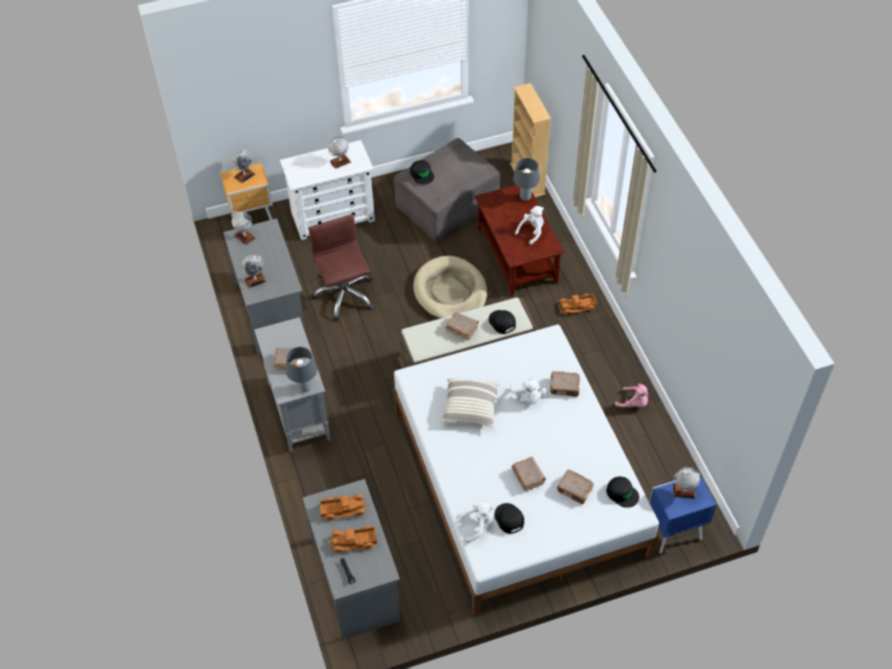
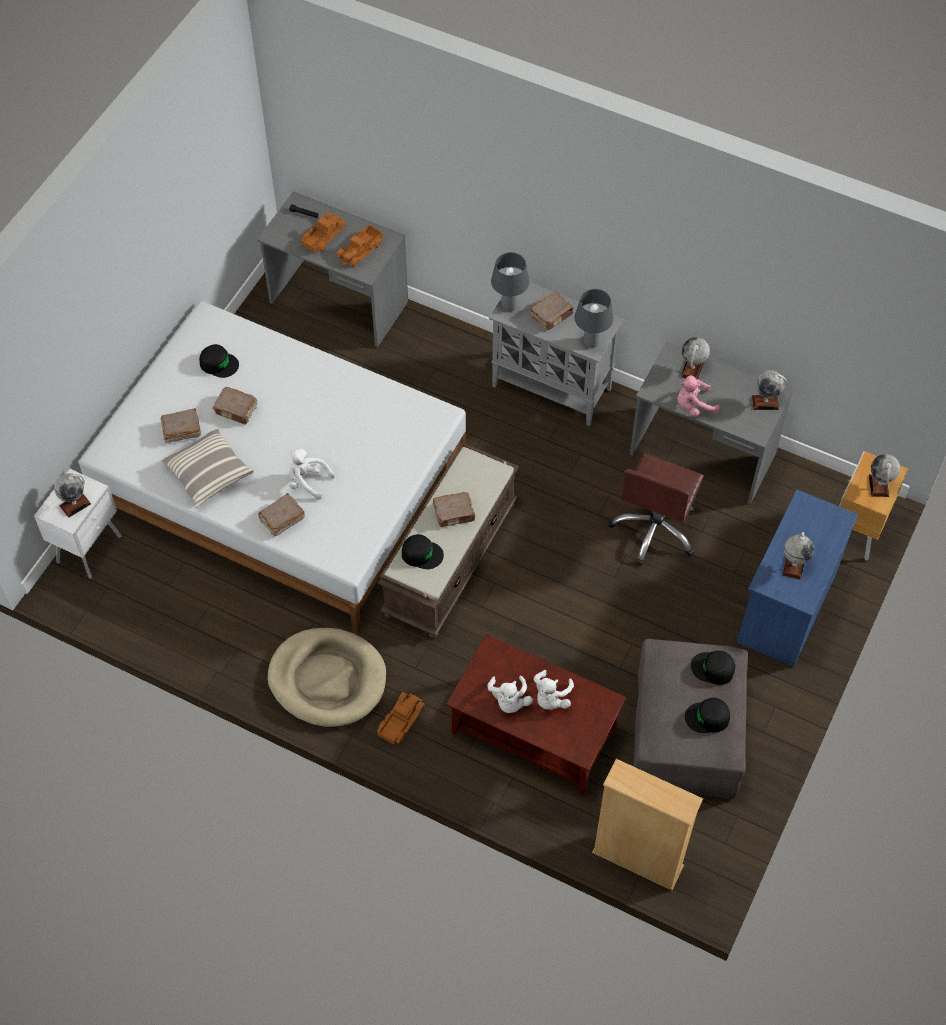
camera: 135 degrees right, 5 degrees up
white dresser [280,140,375,240] -> blue dresser [737,489,858,667]
brown office chair [308,214,374,321] -> brown office chair turned 90 degrees clockwise [608,453,704,566]
beige dog bed [413,256,487,319] -> beige dog bed moved to [267,628,386,727]
pillow [441,378,500,427] -> pillow moved to [161,427,254,508]
white plush toy [456,502,493,543] -> white plush toy moved to [533,670,574,710]
grey table lamp [513,158,540,201] -> grey table lamp moved to [575,289,613,347]
black cap [606,477,639,508] -> black cap moved to [685,698,730,733]
pink plush toy [615,384,648,408] -> pink plush toy moved to [677,375,720,417]
blue nightstand [649,473,717,553] -> white nightstand [34,469,122,579]

